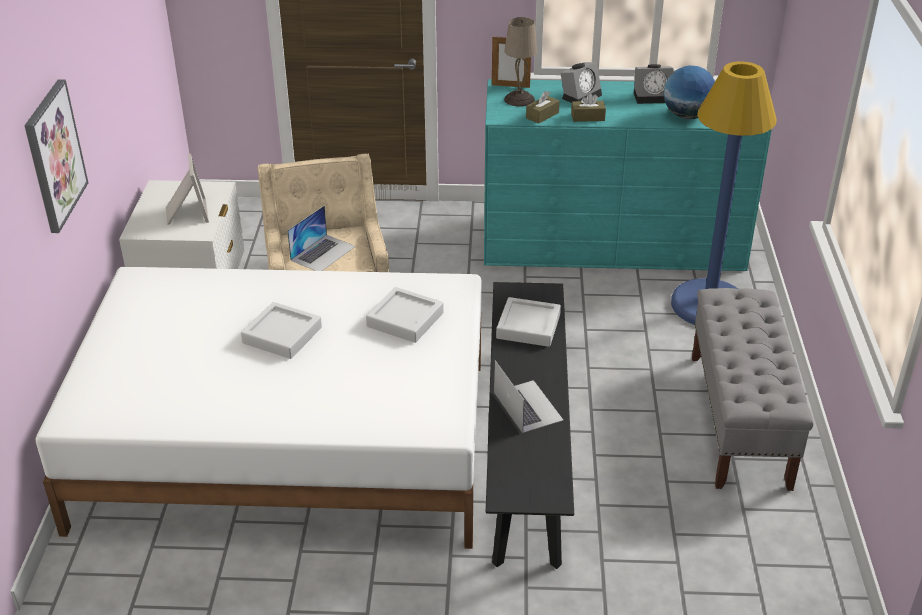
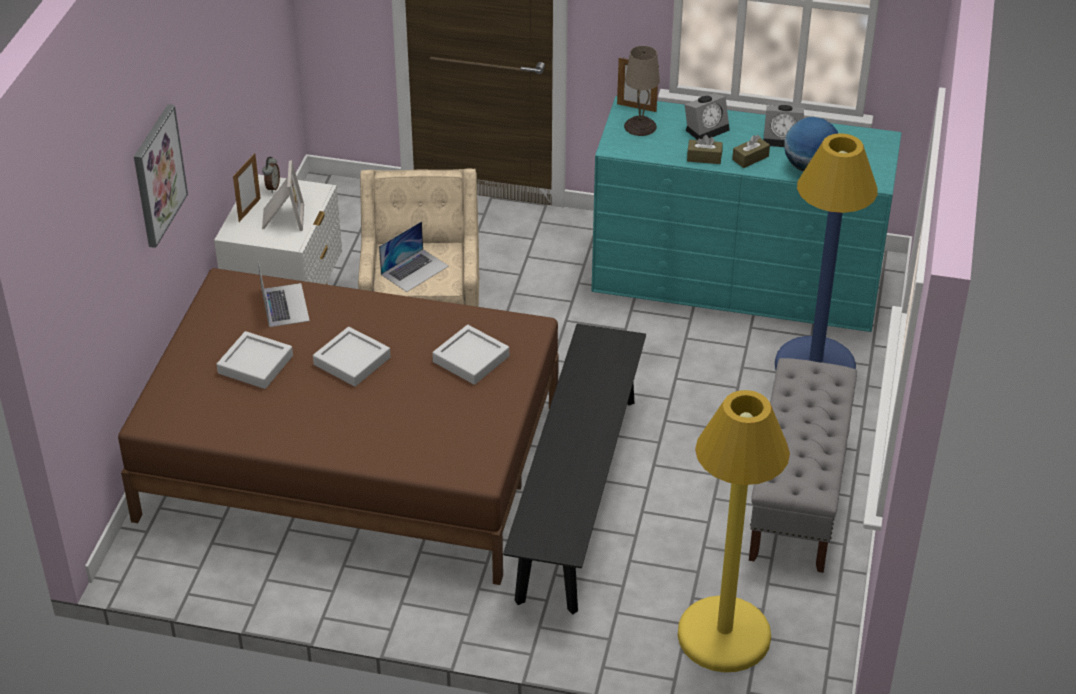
camera: 10 degrees right, 5 degrees up
white bed [36,267,481,549] -> brown bed [118,268,559,585]
laptop [494,360,564,433] -> laptop moved to [258,260,310,327]
grey tray [496,297,561,347] -> grey tray moved to [217,331,293,389]
brown tissue box [526,91,560,124] -> brown tissue box moved to [732,135,770,168]
none -> picture frame [233,153,261,222]
none -> alarm clock [262,157,280,193]
none -> yellow floor lamp [678,390,790,672]

